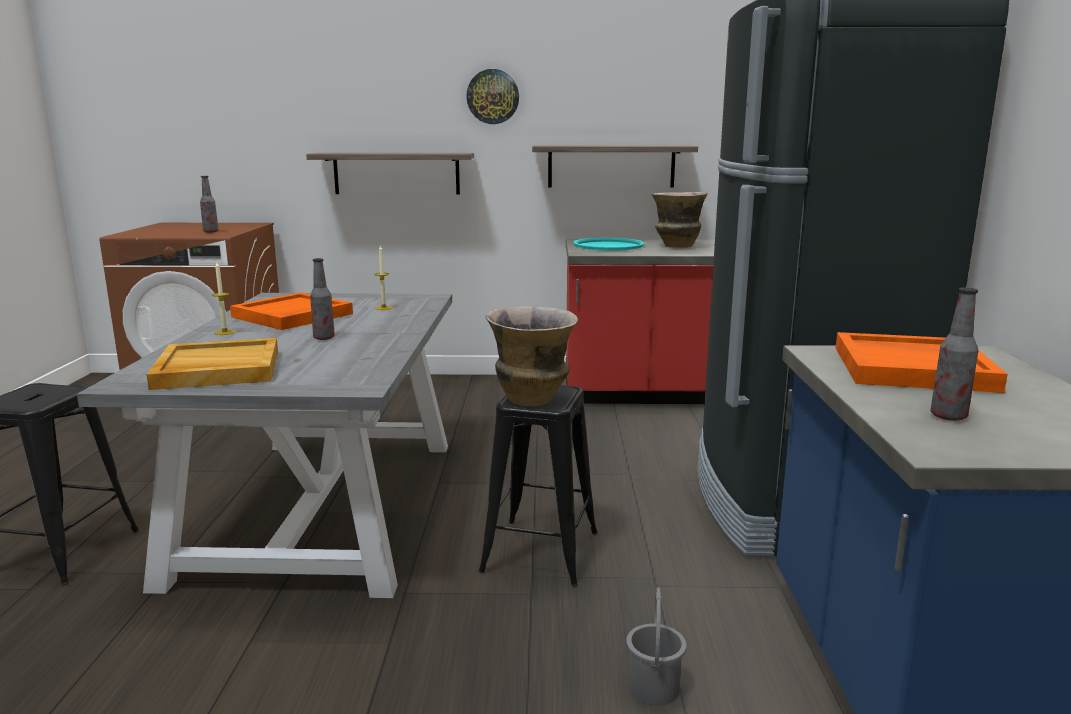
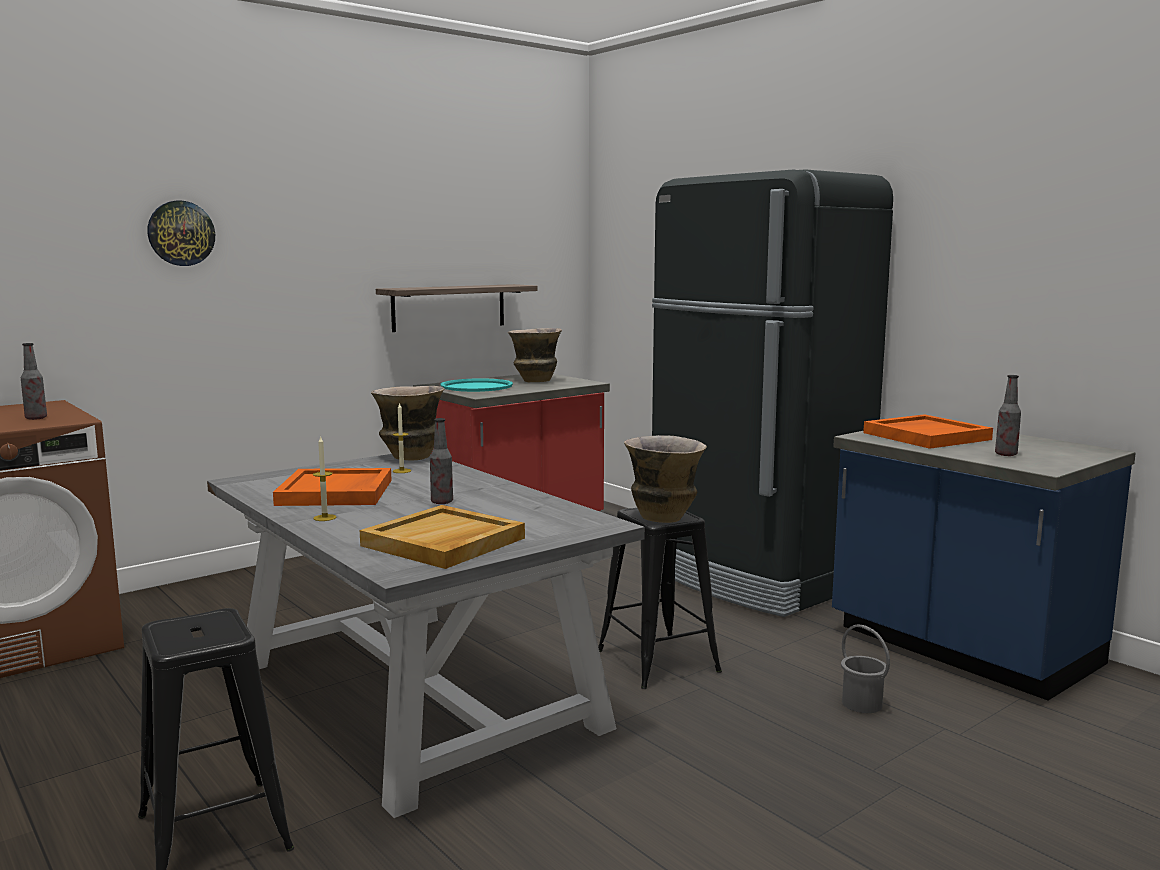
camera: 40 degrees left, 5 degrees down
shelf [306,153,474,194] -> none
wall clock [466,69,519,124] -> wall clock moved to [147,201,215,266]
none -> vase [371,386,445,460]

